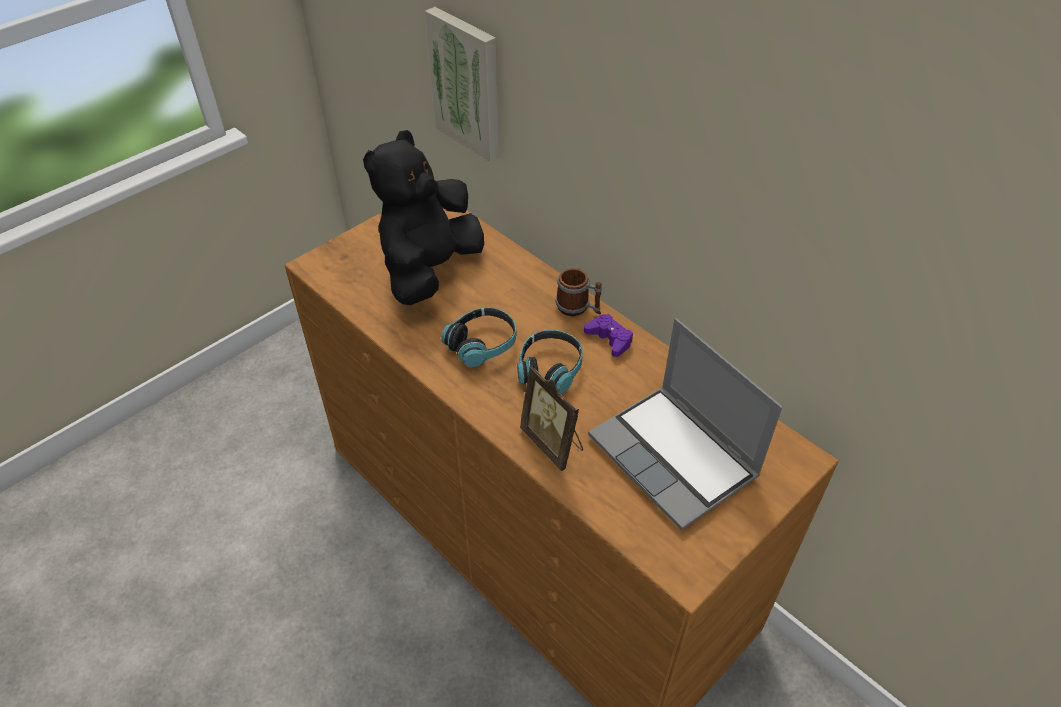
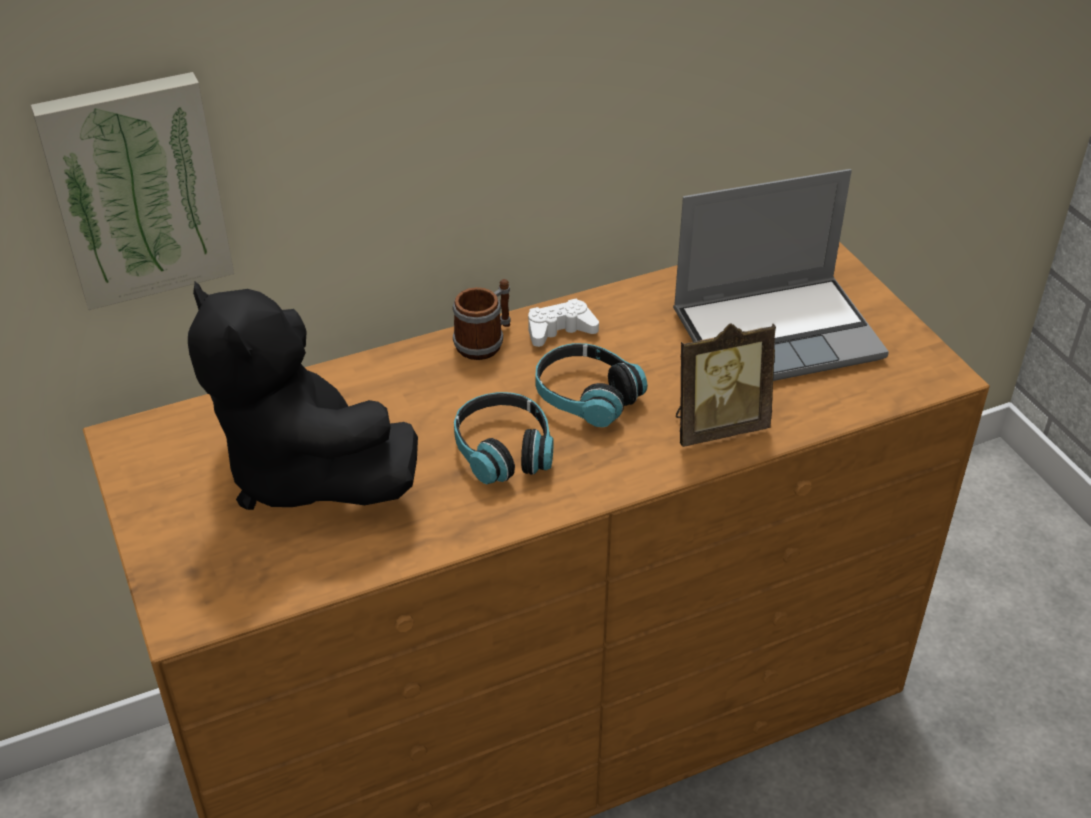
camera: 70 degrees left, 5 degrees down
purple game controller [584,314,633,357] -> white game controller [528,299,599,347]

